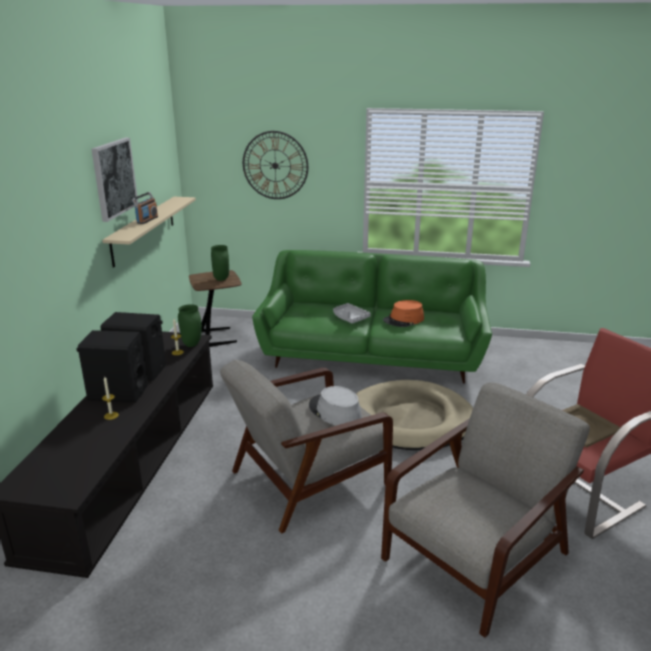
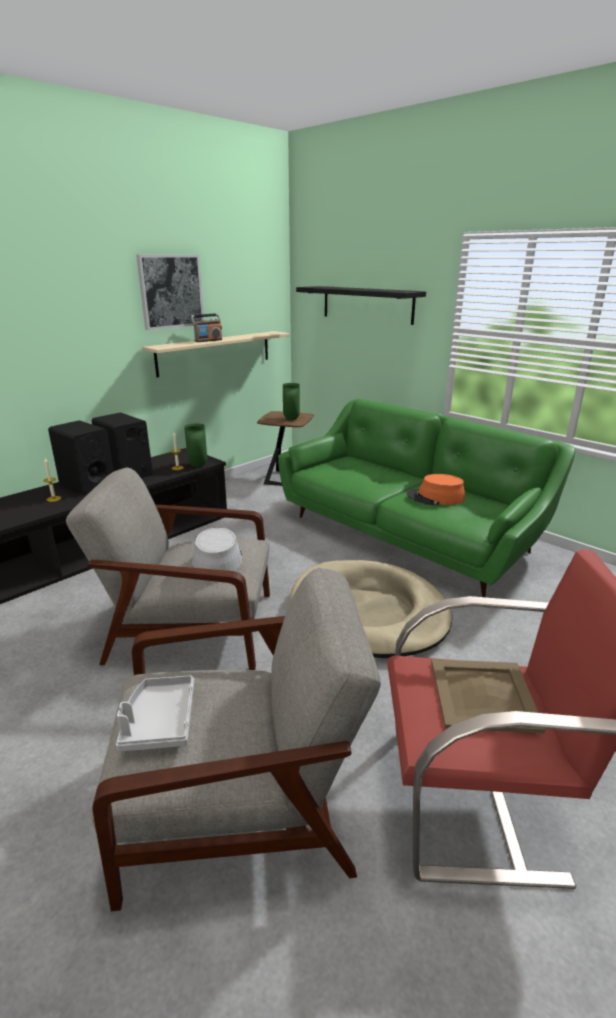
camera: 35 degrees right, 0 degrees up
wall clock [243,131,308,199] -> black shelf [296,286,426,325]
grey tray [333,303,371,323] -> grey tray moved to [116,675,194,751]

